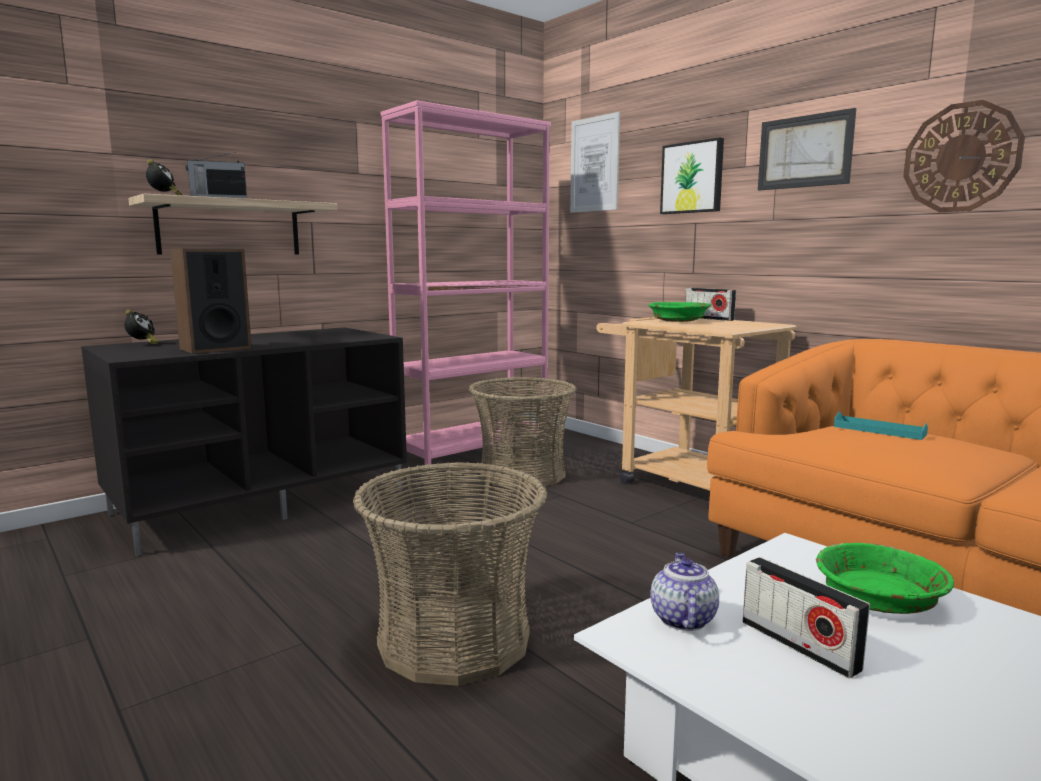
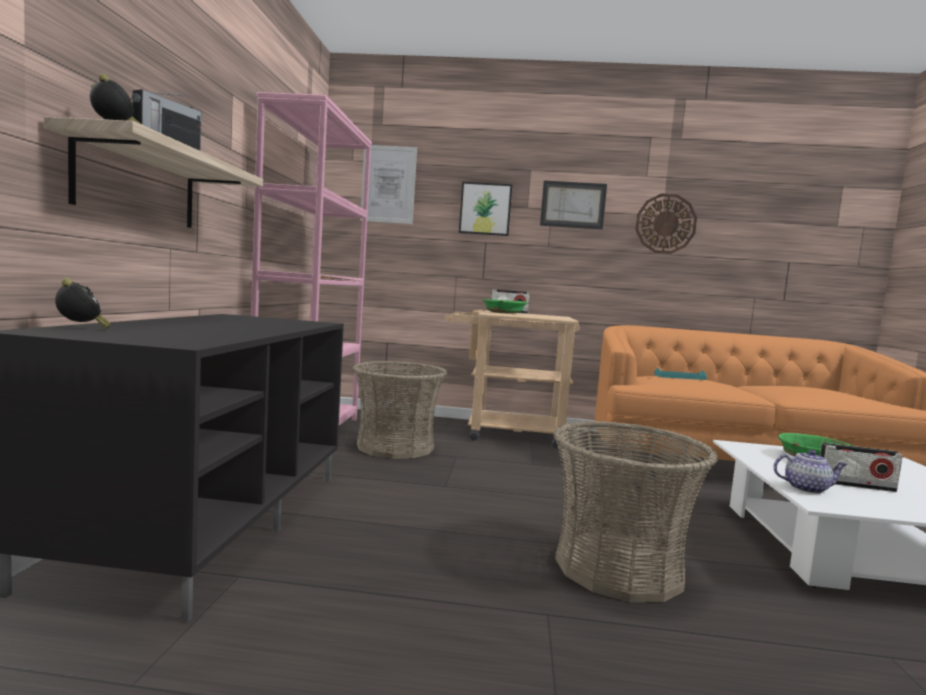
camera: 45 degrees left, 5 degrees down
speaker [170,249,252,354] -> none
teapot [650,552,719,631] -> teapot turned 135 degrees clockwise [773,450,847,494]

